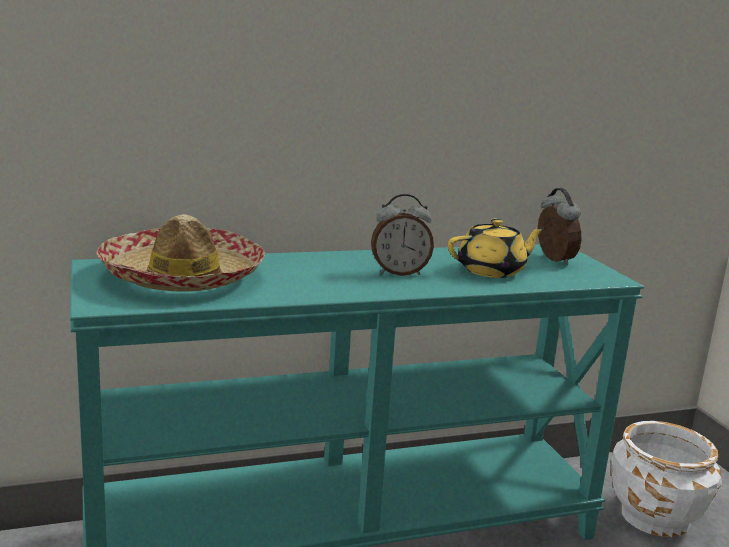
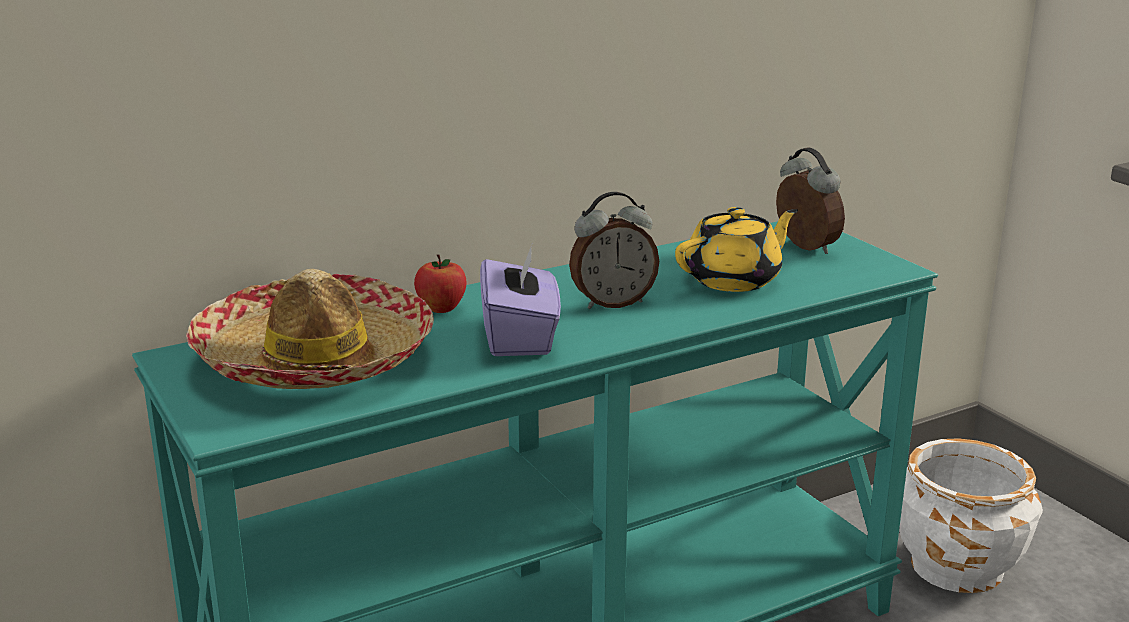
camera: 10 degrees left, 5 degrees up
none -> apple [414,254,466,313]
none -> purple tissue box [480,245,561,356]

